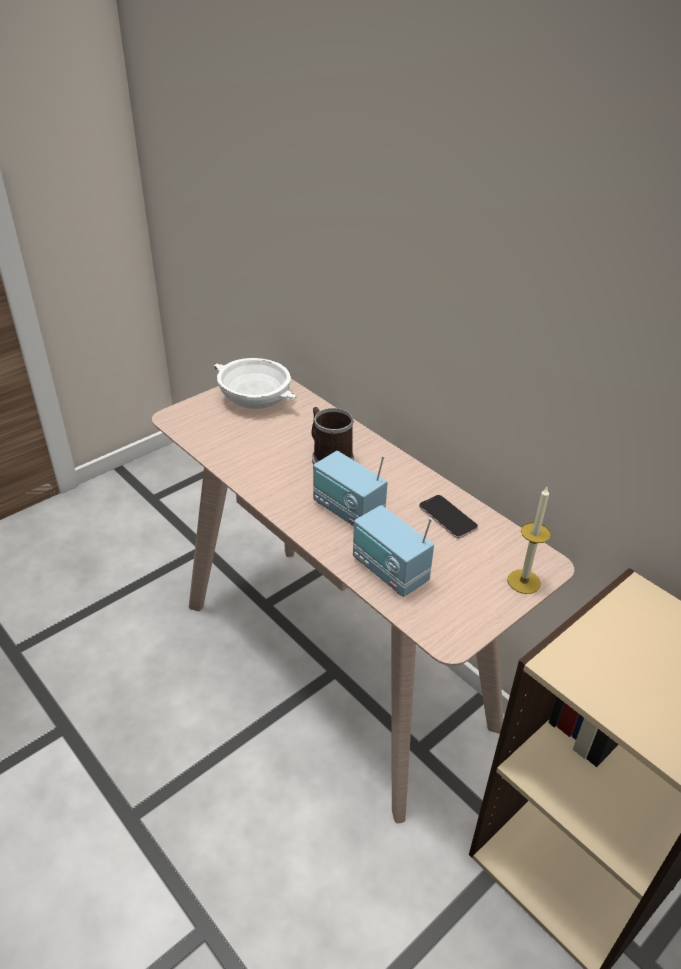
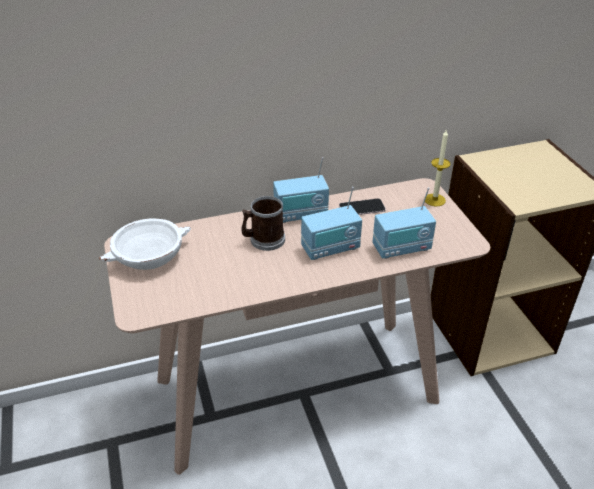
camera: 65 degrees left, 0 degrees up
none -> radio [273,157,329,223]

